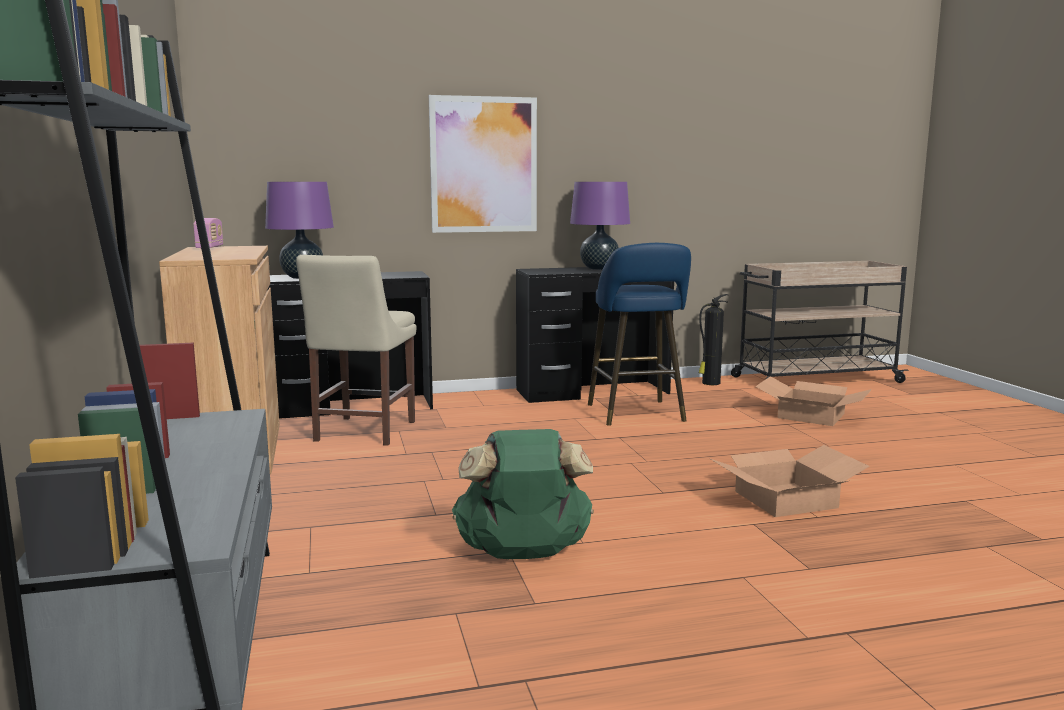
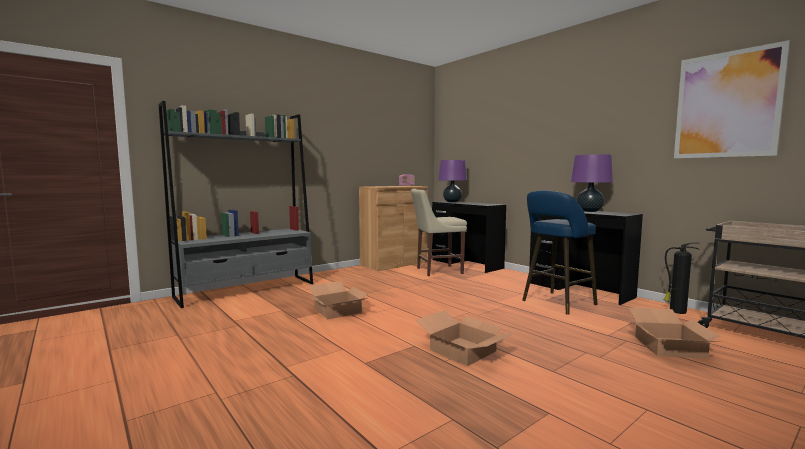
camera: 65 degrees right, 5 degrees down
picture [429,95,537,233] -> picture moved to [674,40,790,158]
green backpack [452,429,594,559] -> cardboard box [308,281,368,319]

